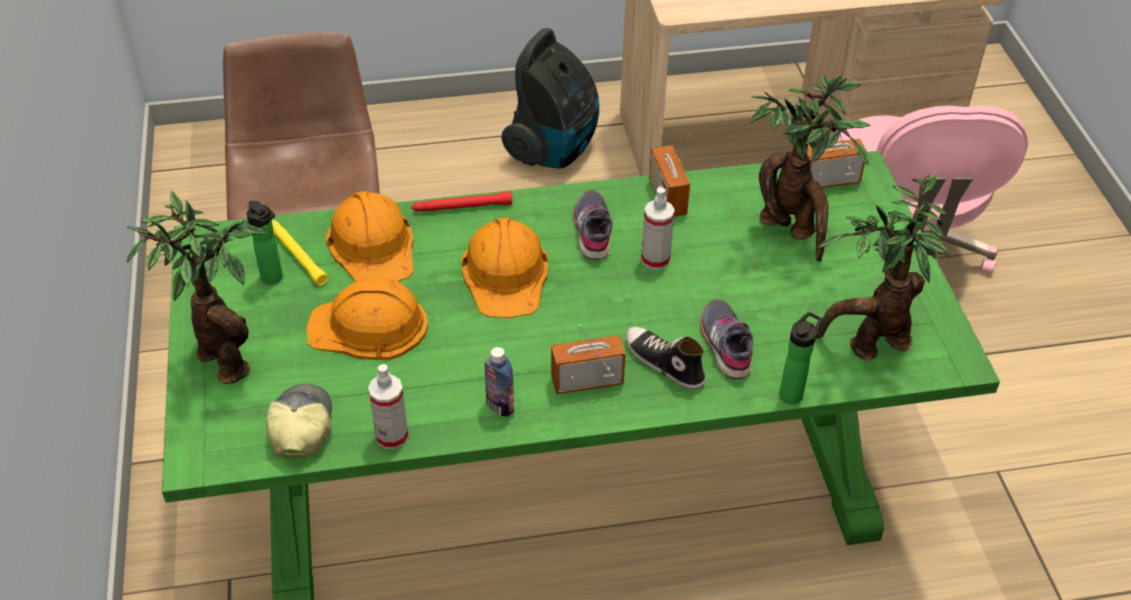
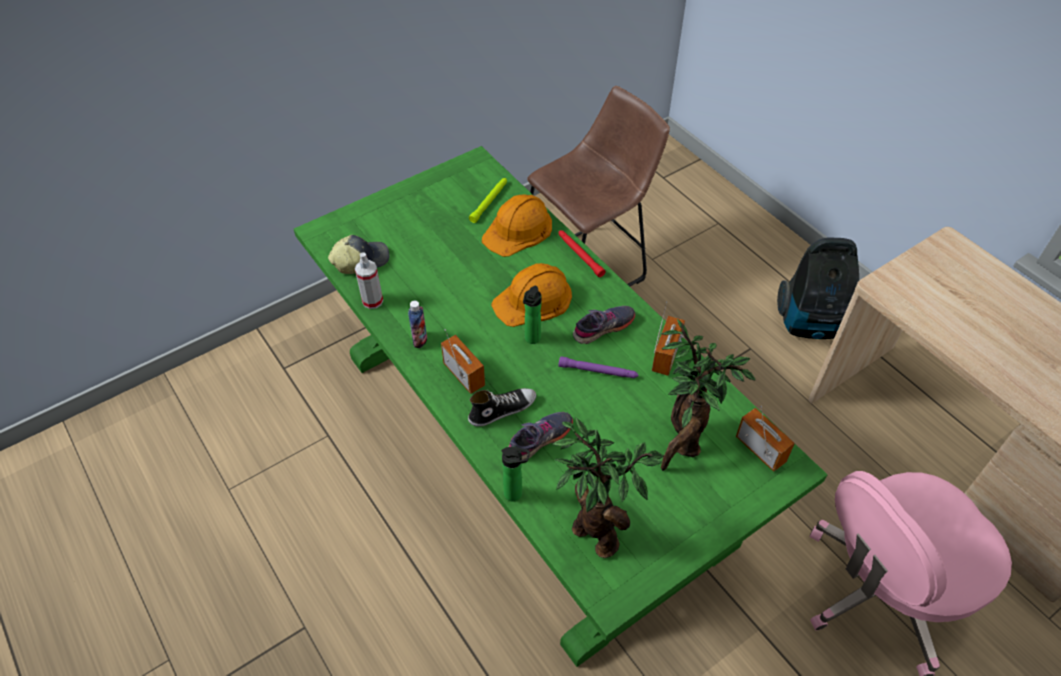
camera: 65 degrees right, 5 degrees up
potted plant [127,191,266,384] -> none
bottle [246,201,283,284] -> bottle moved to [523,286,541,344]
yellow flashlight [272,220,328,285] -> green flashlight [469,178,507,223]
orange hard hat [307,278,428,360] -> none
shoe [625,327,705,390] -> shoe turned 45 degrees clockwise [468,388,536,427]
spray bottle [641,187,675,270] -> purple flashlight [559,356,639,378]
radio [649,133,691,217] -> radio turned 150 degrees clockwise [652,301,685,376]

